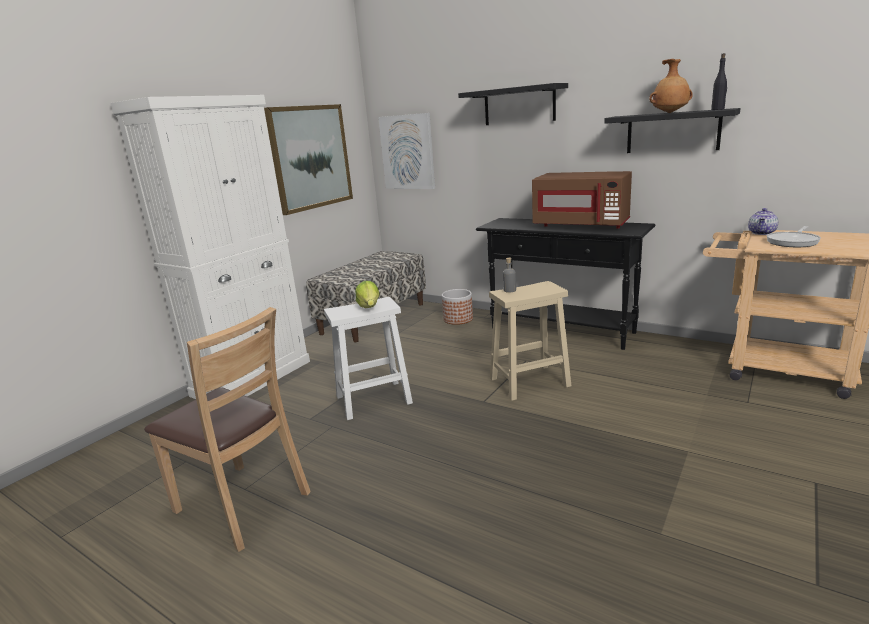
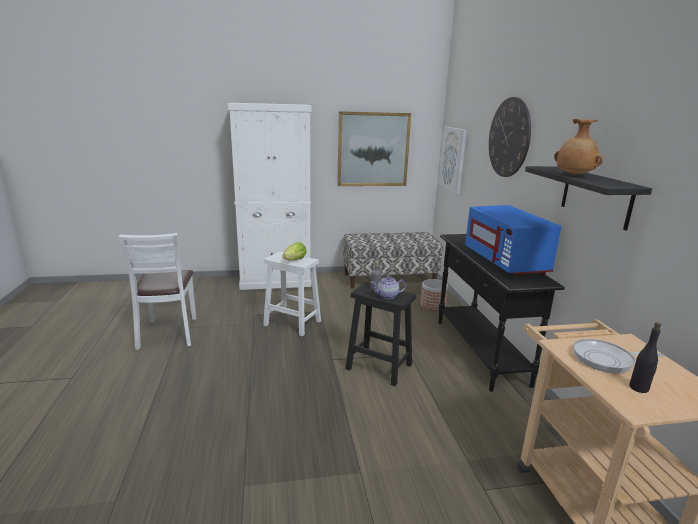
camera: 45 degrees right, 0 degrees up
brown chair [144,307,311,552] -> white chair [118,233,196,350]
black shelf [458,83,568,125] -> wall clock [489,97,531,177]
beige stool [489,281,571,401] -> black stool [345,282,416,386]
brown microwave [532,171,632,229] -> blue microwave [465,205,561,277]
black bottle [711,53,727,110] -> black bottle moved to [629,322,661,393]
teapot [748,208,778,235] -> teapot moved to [371,276,406,299]

